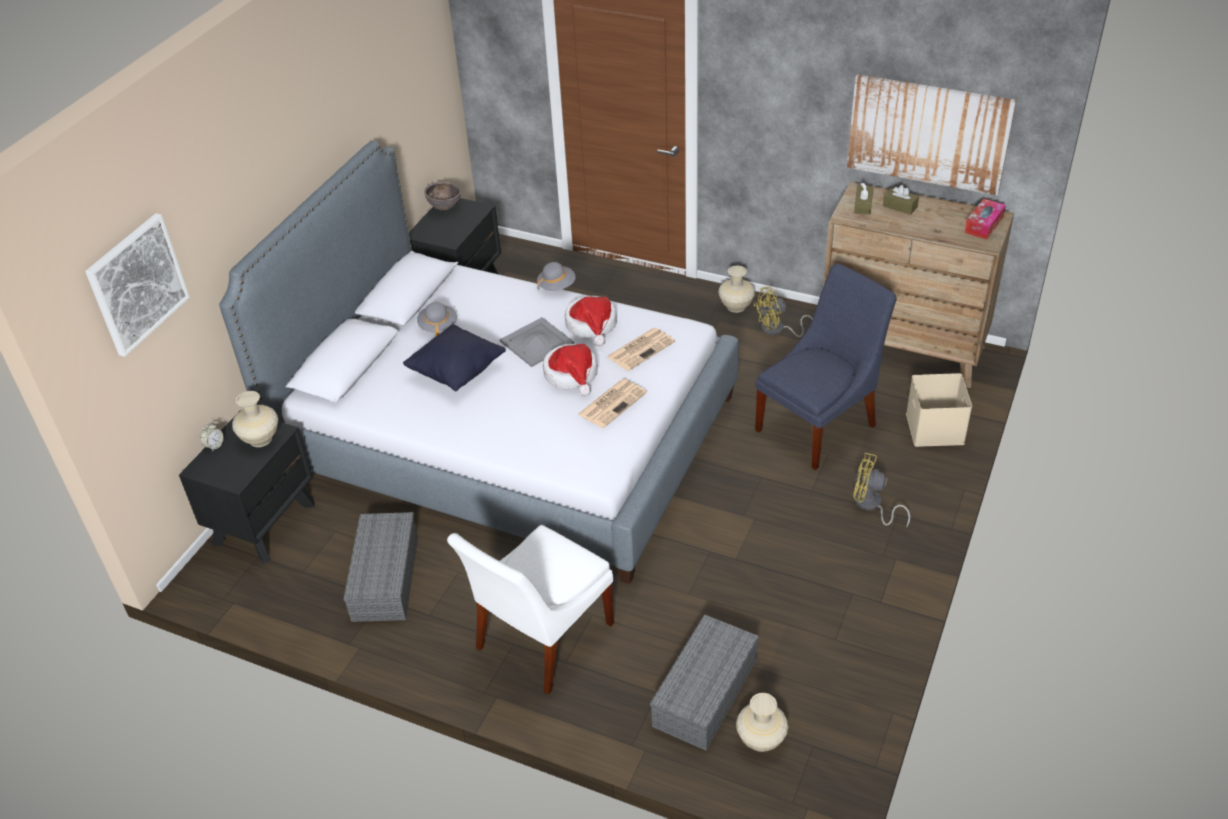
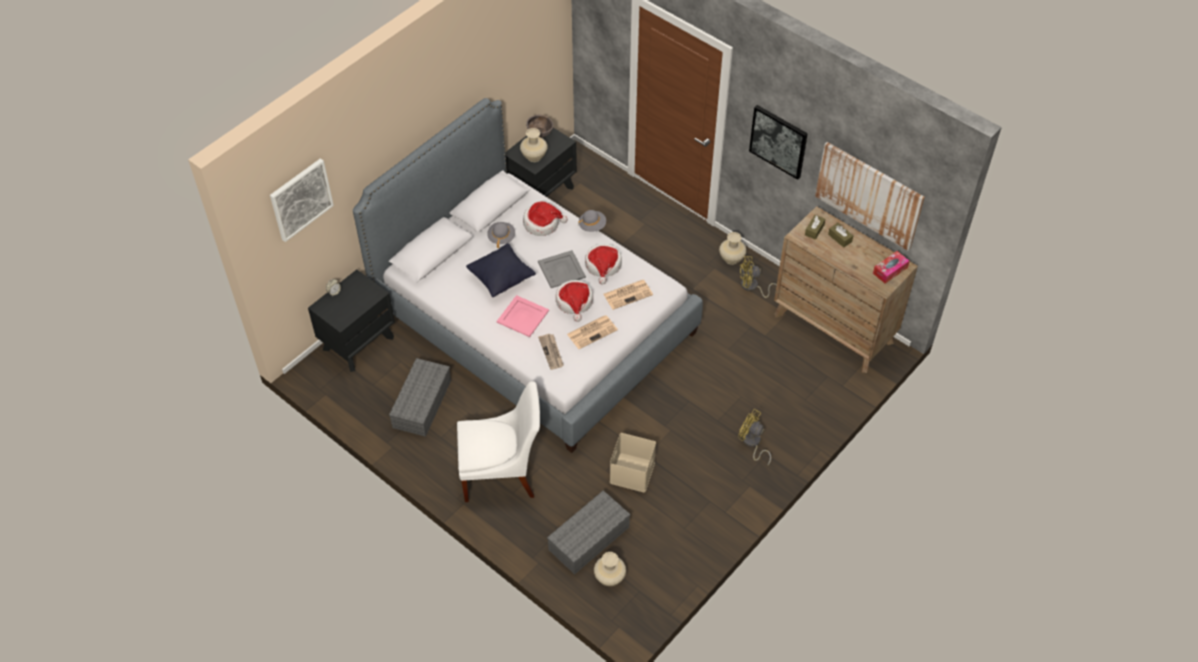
camera: 15 degrees right, 10 degrees up
beige vase [232,391,278,447] -> beige vase moved to [520,128,547,162]
white chair [447,525,614,695] -> white chair turned 150 degrees counterclockwise [457,381,540,502]
blue chair [755,264,897,470] -> none
beige storage box [906,373,972,447] -> beige storage box moved to [610,433,656,492]
none -> pink tray [497,295,549,337]
none -> hat [523,201,568,236]
none -> newspaper [538,334,564,370]
none -> picture [749,105,808,180]

